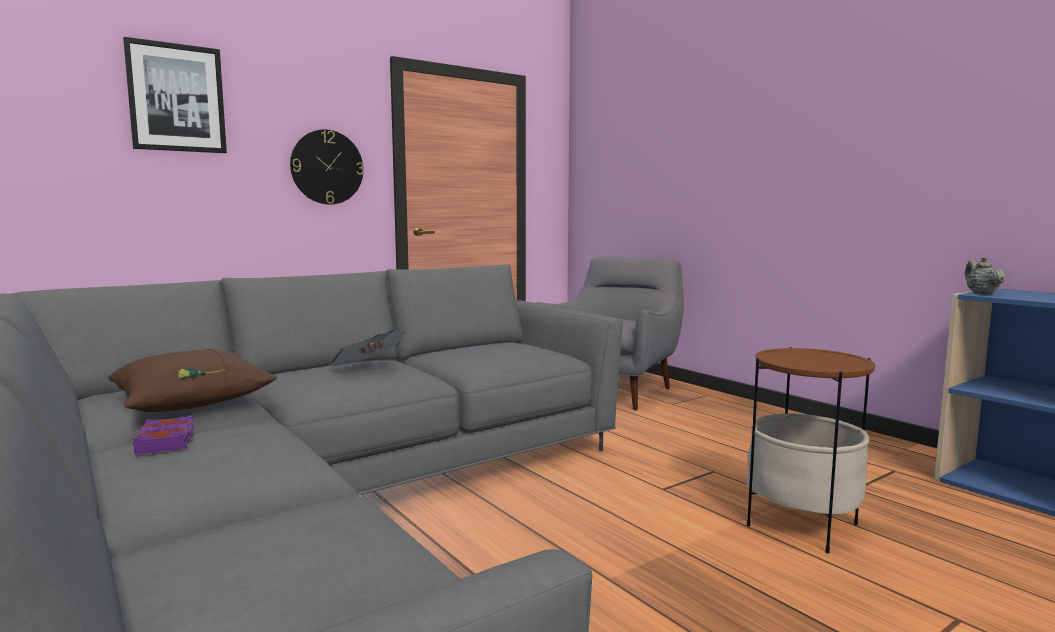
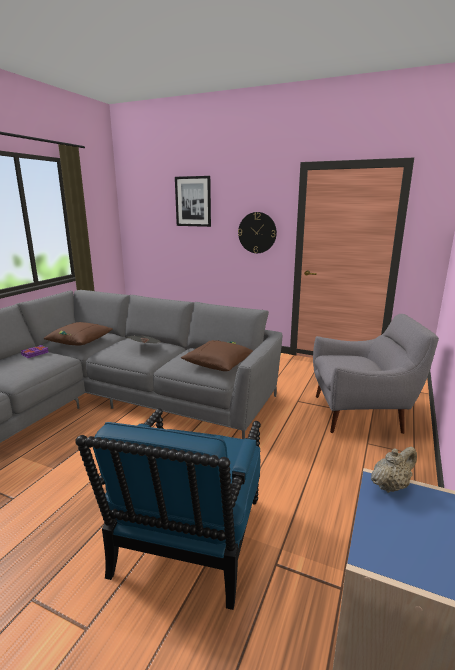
camera: 60 degrees right, 10 degrees up
side table [747,347,875,553] -> blue armchair [75,408,261,610]
none -> brown pillow [181,340,253,371]

